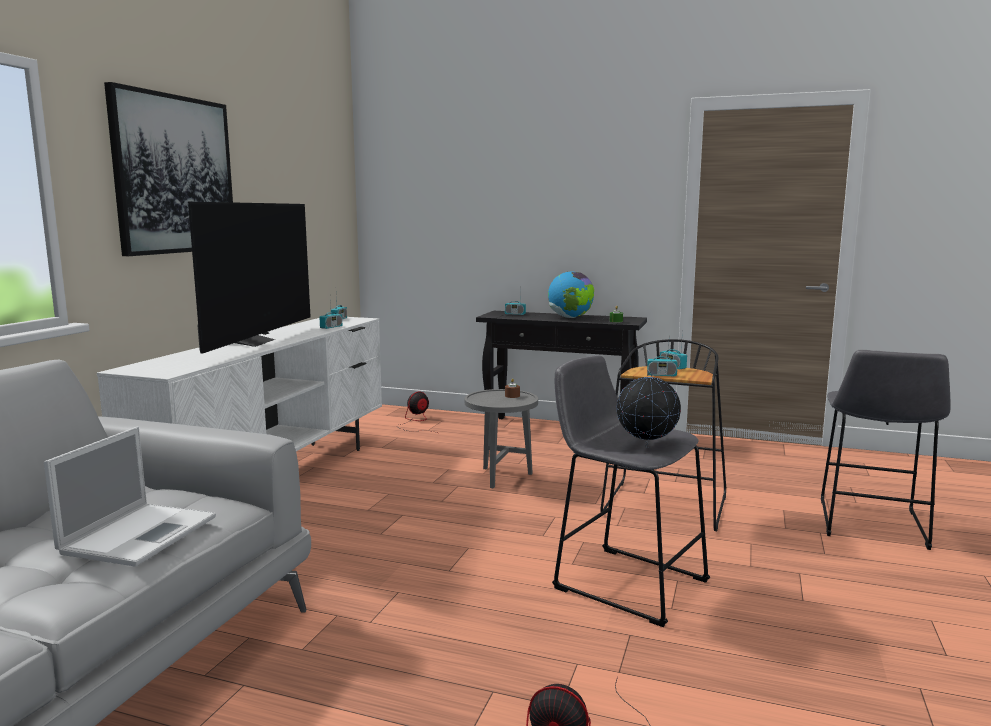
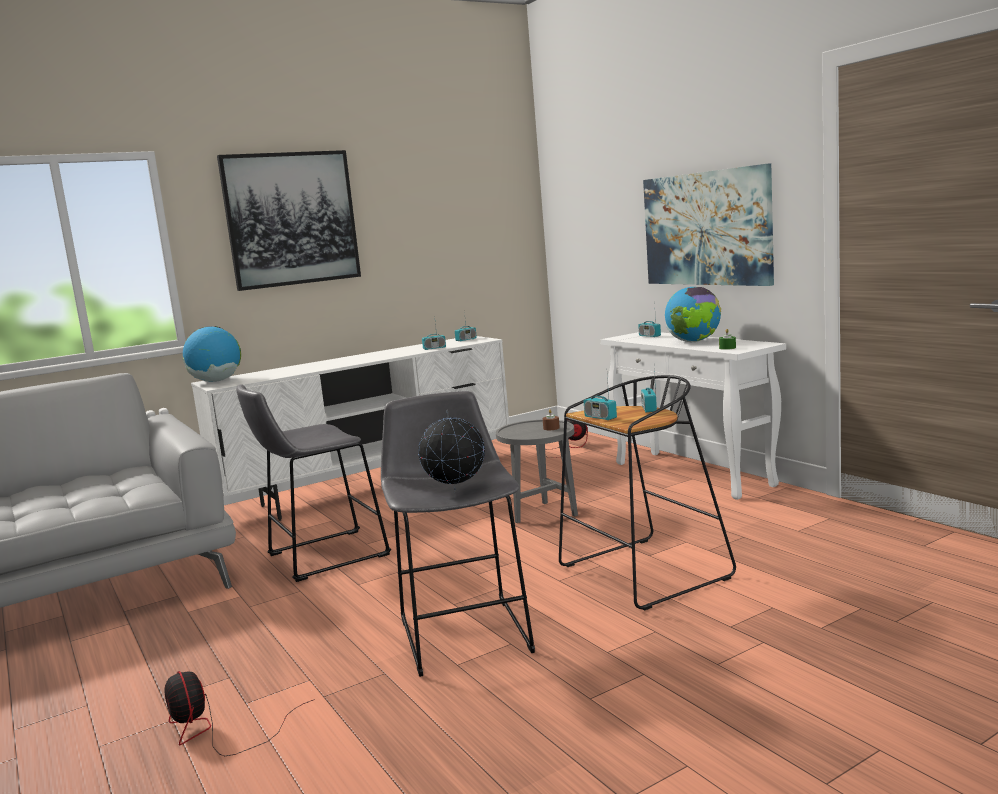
camera: 40 degrees right, 0 degrees up
laptop [44,427,216,567] -> none
television [188,202,311,354] -> none
black console table [476,311,647,419] -> white console table [601,332,786,500]
grey stool [821,350,950,550] -> grey stool moved to [236,384,391,582]
none -> globe [183,326,241,382]
none -> picture [643,163,774,286]

